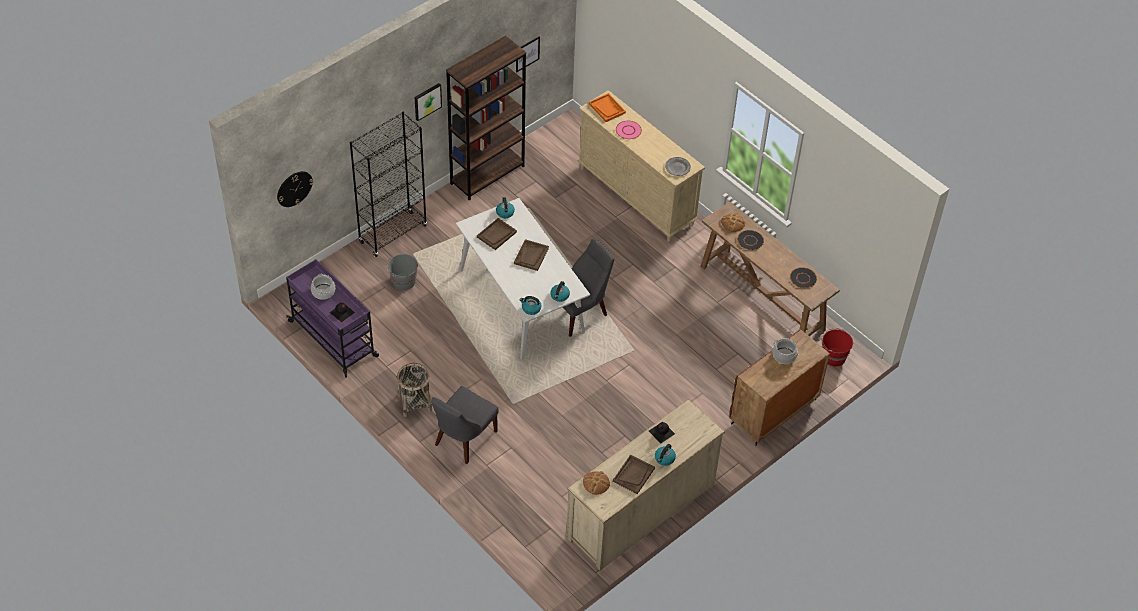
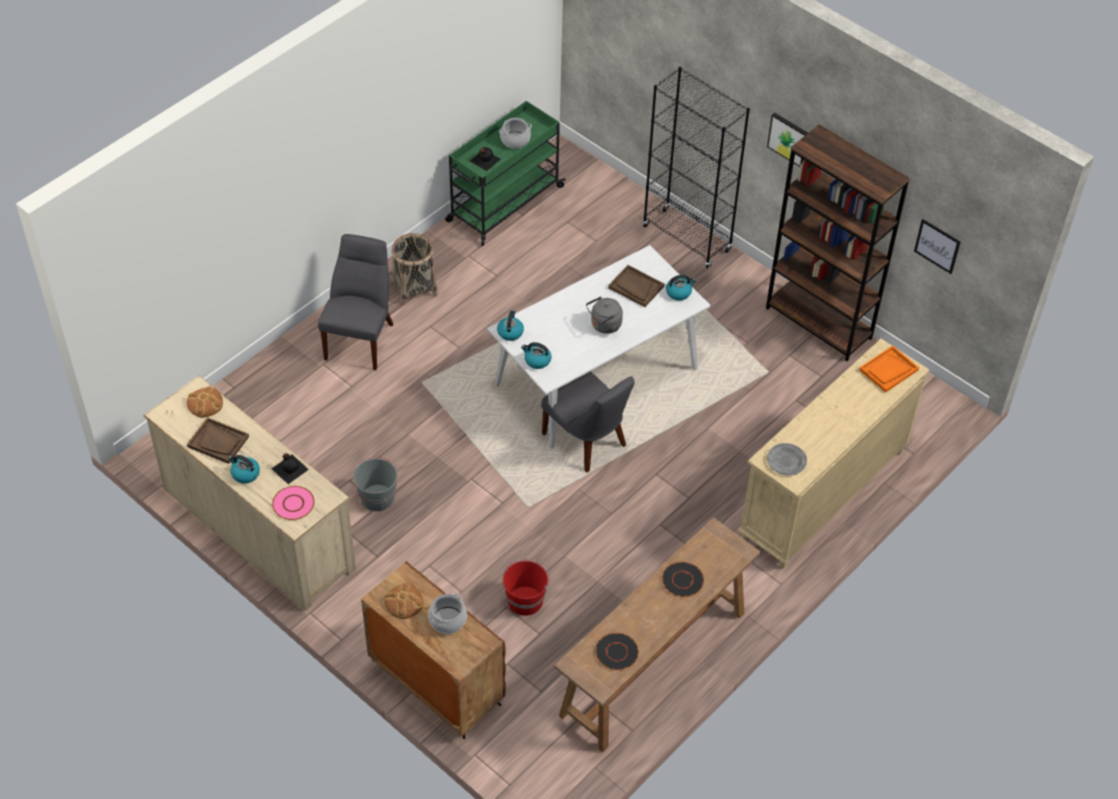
camera: 85 degrees right, 0 degrees up
wall clock [277,171,313,207] -> none
purple cart [286,259,379,378] -> green cart [445,101,566,246]
grey bucket [387,254,418,290] -> grey bucket moved to [351,457,397,511]
grey chair [431,386,499,464] -> grey chair turned 75 degrees clockwise [318,234,393,370]
brown tray [514,239,549,271] -> grey kettle [586,296,623,334]
pink plate [616,121,642,139] -> pink plate moved to [272,486,315,520]
bread [721,213,745,232] -> bread moved to [384,583,423,619]
red bucket [821,328,853,366] -> red bucket moved to [503,559,550,616]

